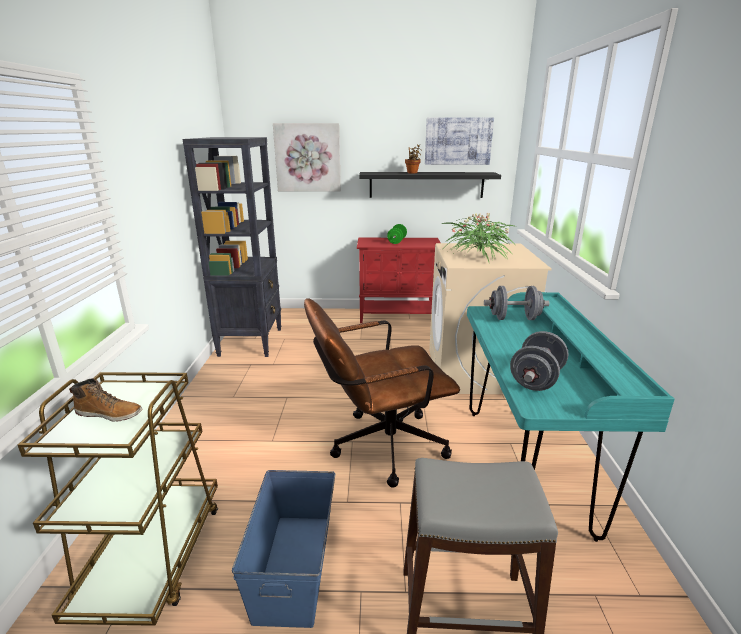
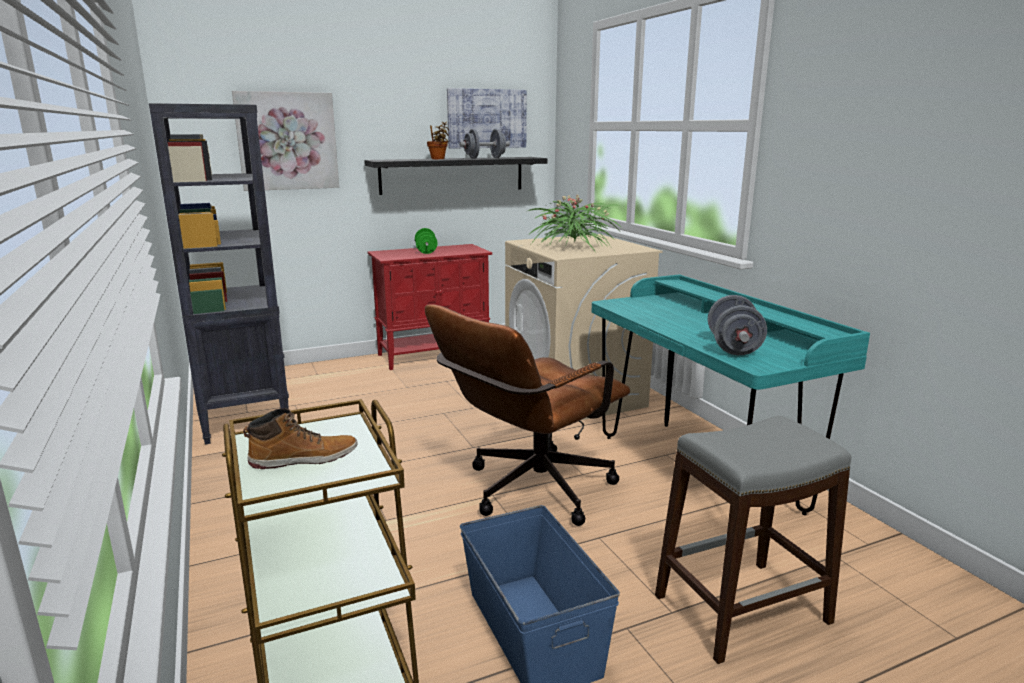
camera: 25 degrees left, 5 degrees down
grey dumbbell [484,286,549,320] -> grey dumbbell moved to [459,129,510,159]

